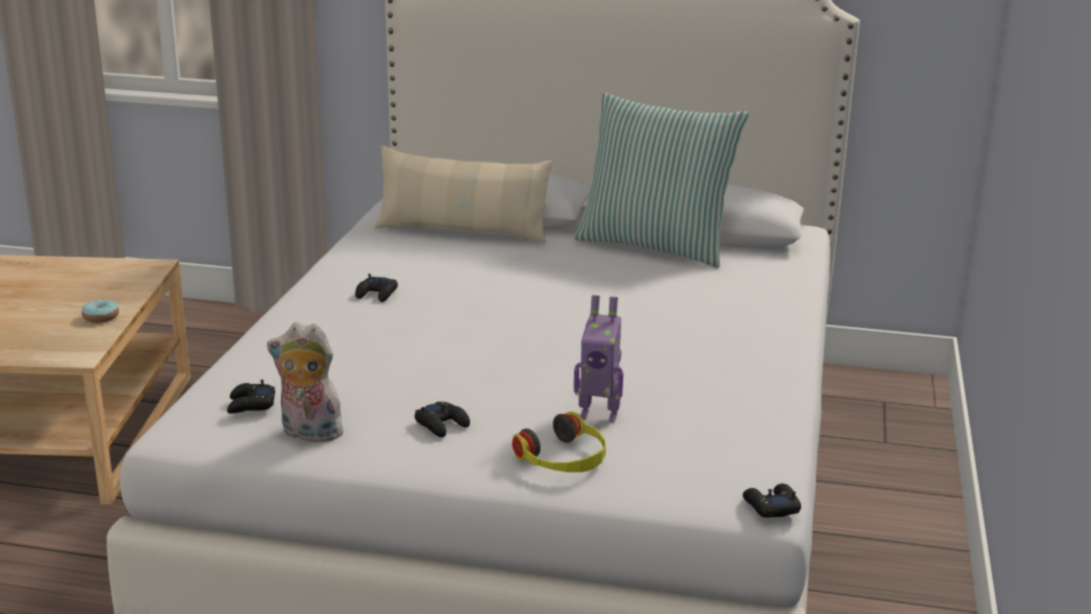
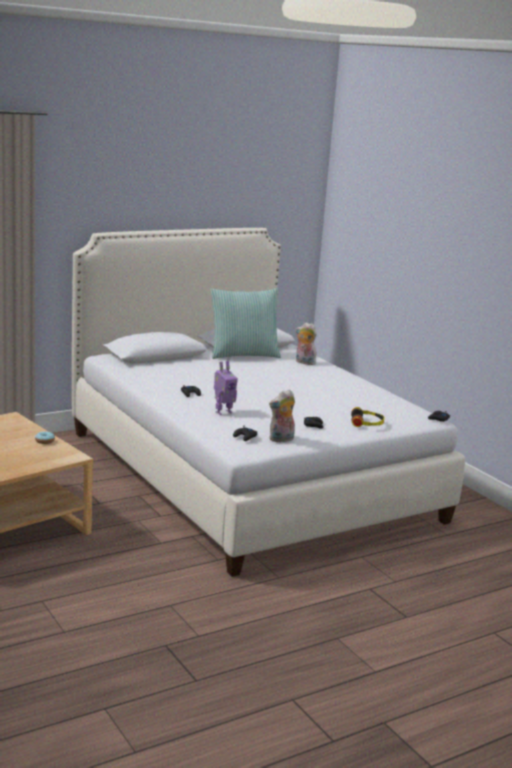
camera: 45 degrees left, 5 degrees down
beige pillow [375,145,552,243] -> none
toy robot [574,295,623,423] -> toy robot moved to [214,361,238,415]
none -> plush toy [295,322,317,365]

